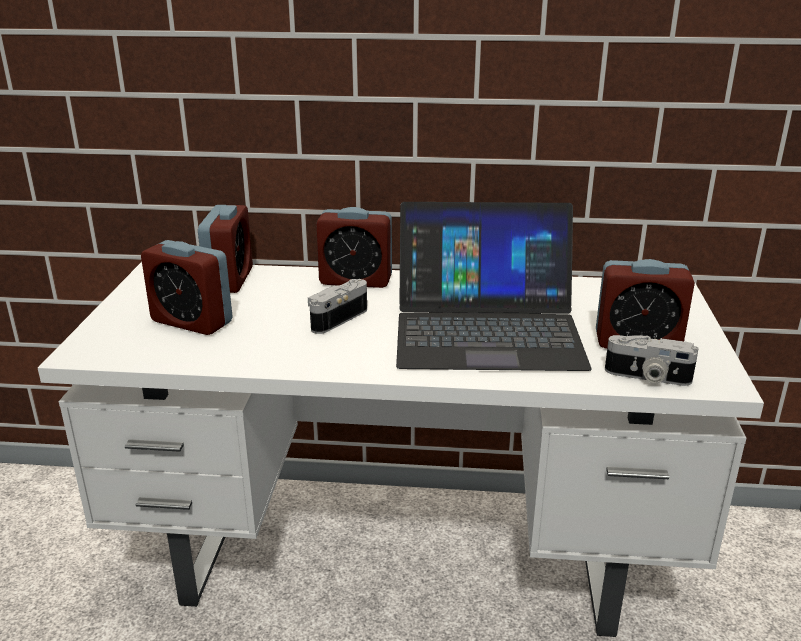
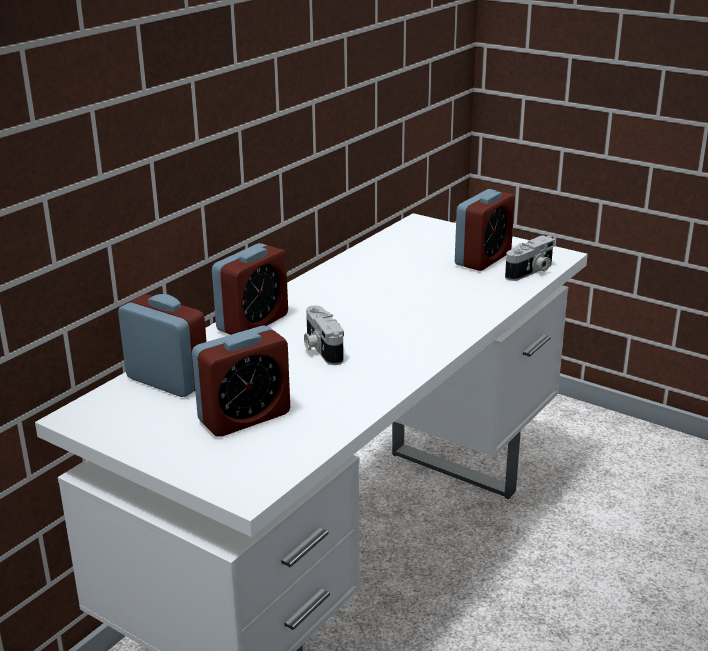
camera: 60 degrees left, 0 degrees up
laptop [396,202,592,371] -> none

